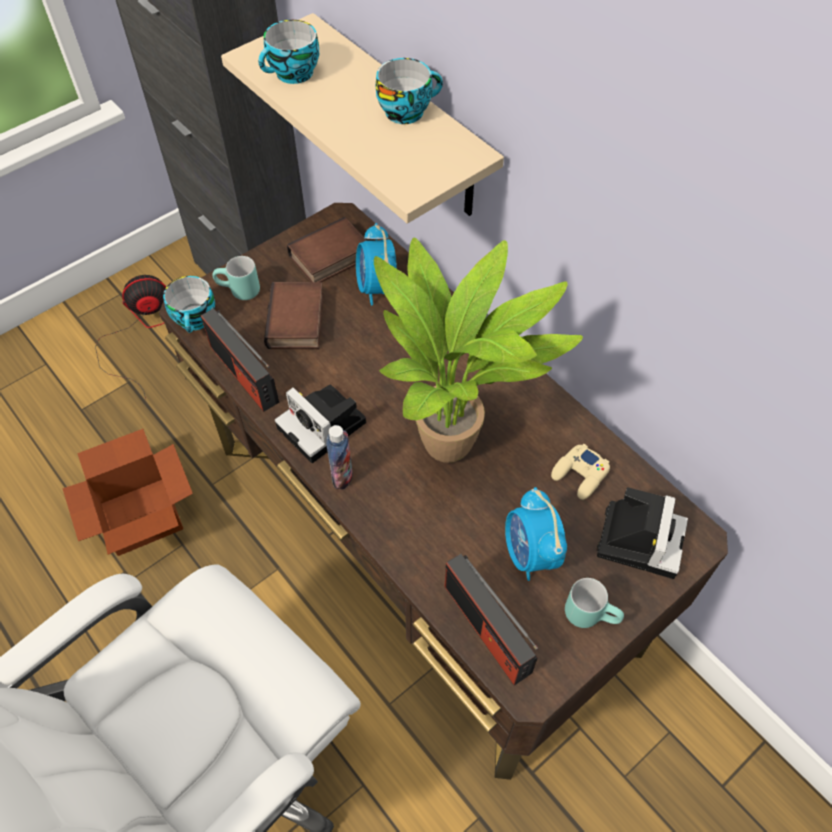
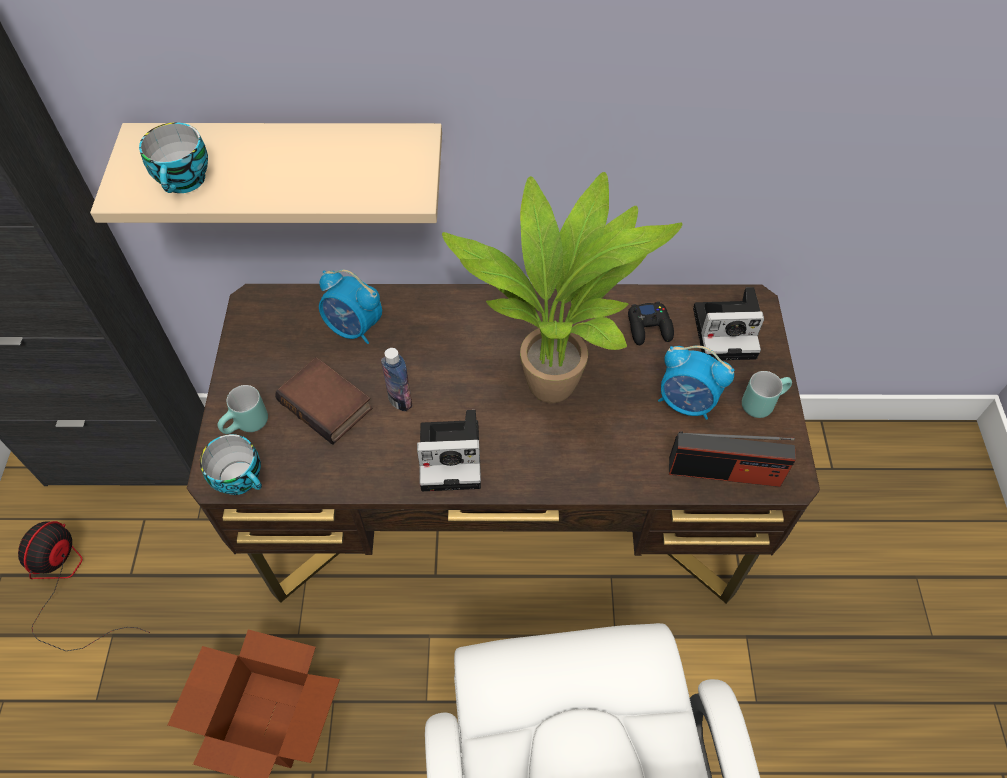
camera: 50 degrees left, 0 degrees up
radio [201,308,279,412] -> none
book [287,217,367,282] -> none
bottle [326,425,353,490] -> bottle moved to [381,348,412,411]
cup [376,58,443,124] -> none
beige game controller [551,444,610,500] -> black game controller [628,302,674,345]
camera [597,487,688,579] -> camera turned 120 degrees clockwise [693,287,764,360]

